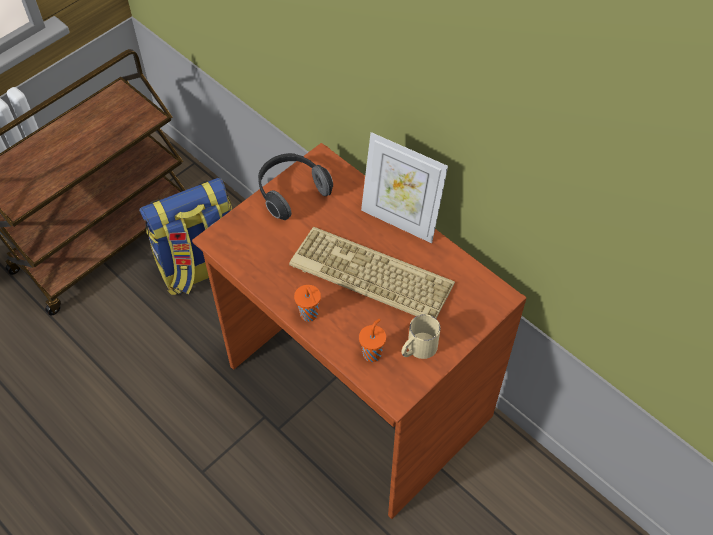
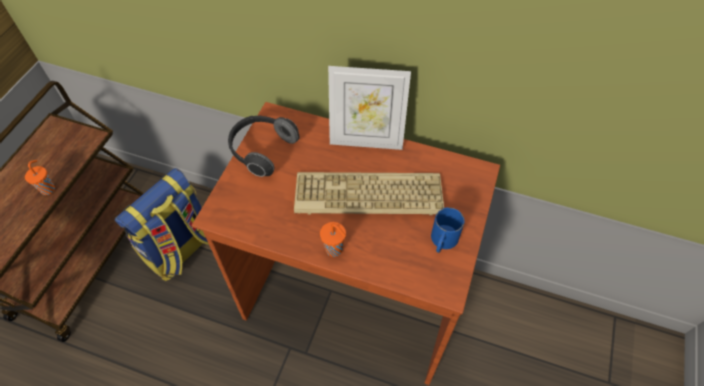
camera: 25 degrees left, 0 degrees up
orange cup [359,319,386,362] -> orange cup moved to [25,160,55,195]
beige mug [401,314,441,359] -> blue mug [431,207,465,253]

